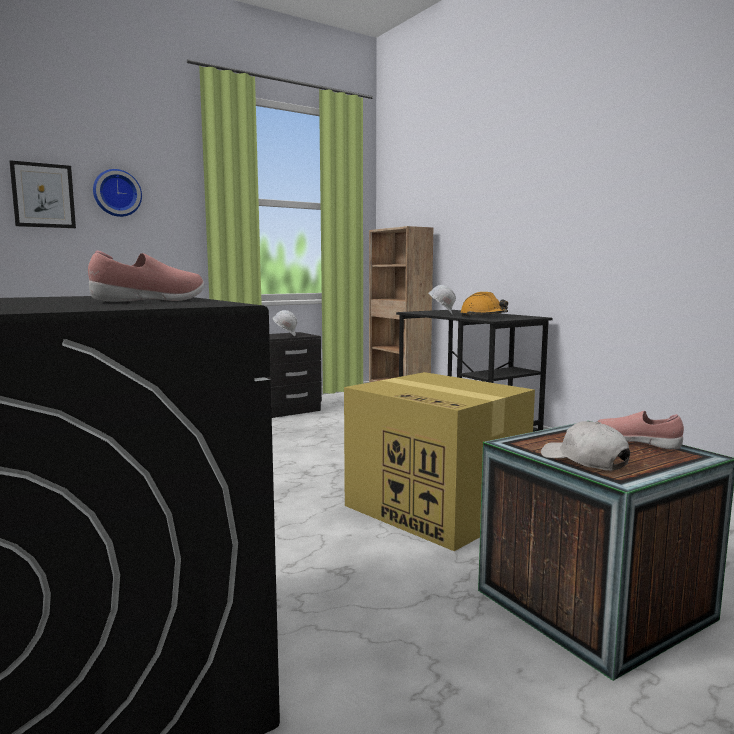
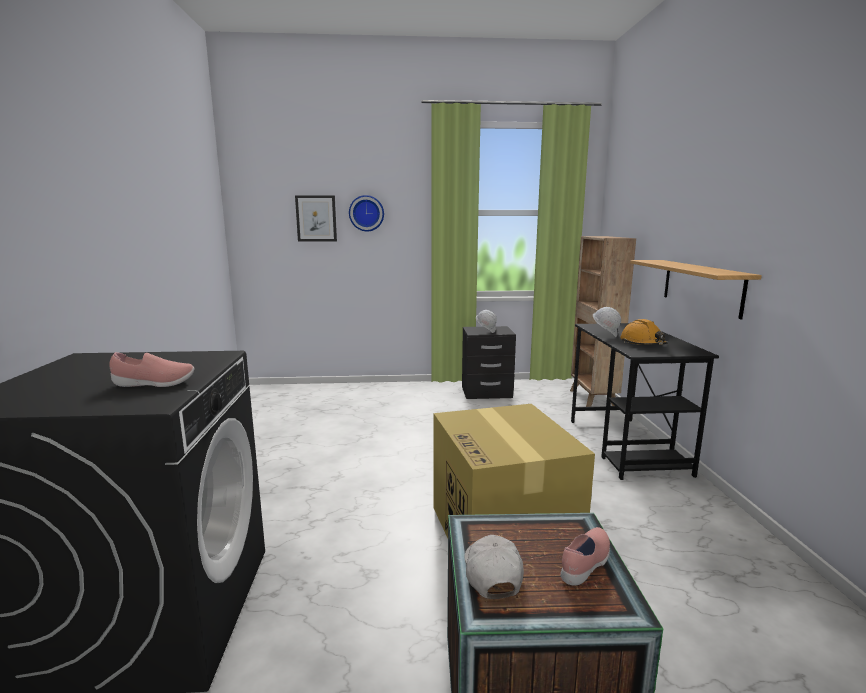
camera: 30 degrees right, 5 degrees up
pink shoe [597,411,684,449] -> pink shoe turned 60 degrees clockwise [560,527,610,586]
none -> shelf [630,260,762,319]

